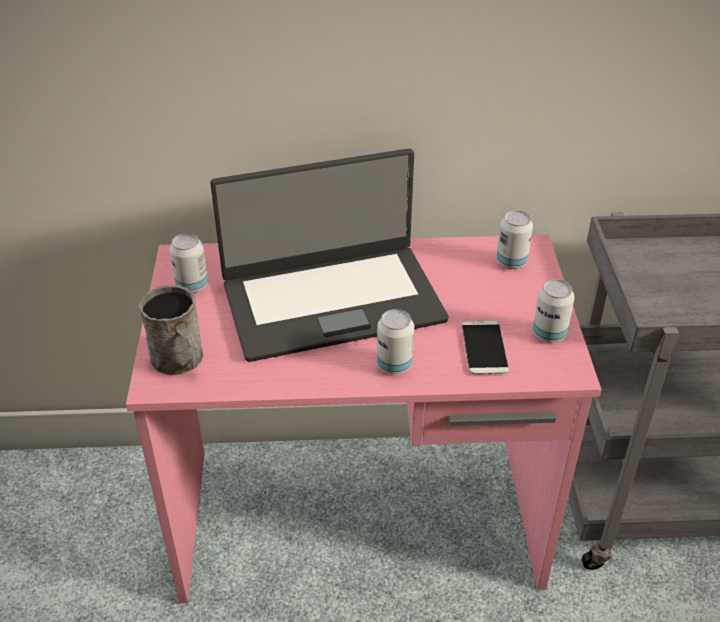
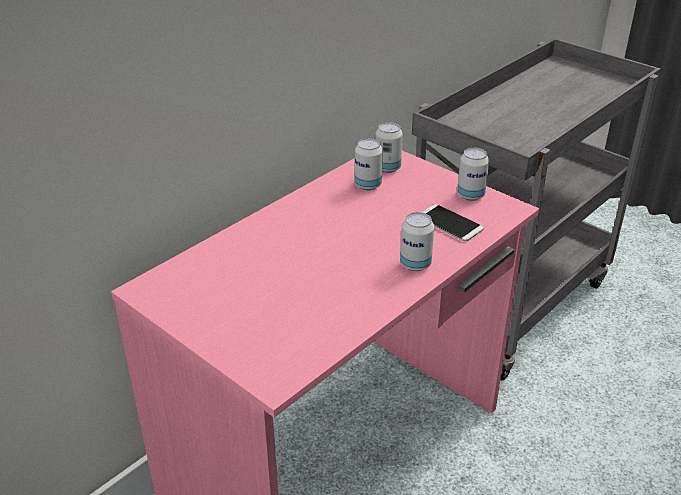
camera: 45 degrees left, 5 degrees down
grey mug [139,285,204,375] -> none
can [170,233,208,293] -> can moved to [354,138,383,190]
laptop [210,149,449,362] -> none

